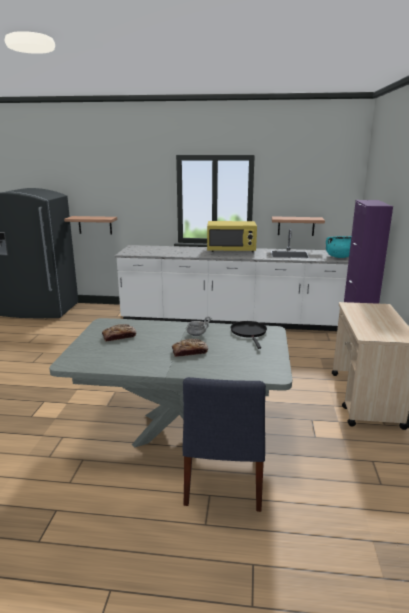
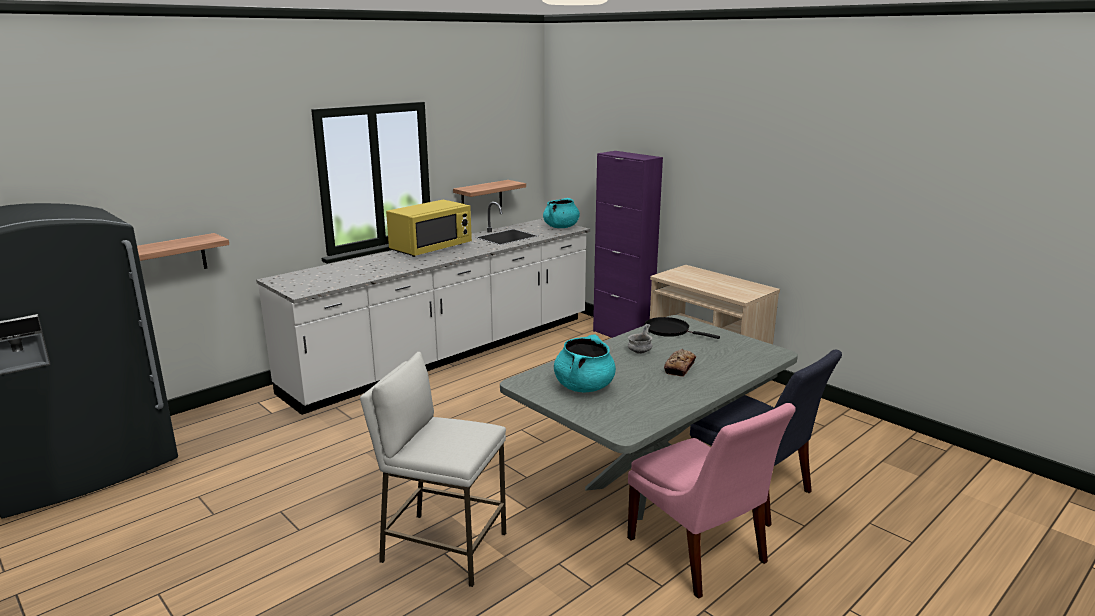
camera: 50 degrees left, 0 degrees up
bread [102,324,136,342] -> turquoise cooking pot [554,335,616,392]
none -> white stool [360,352,506,587]
none -> pink chair [627,403,796,598]

